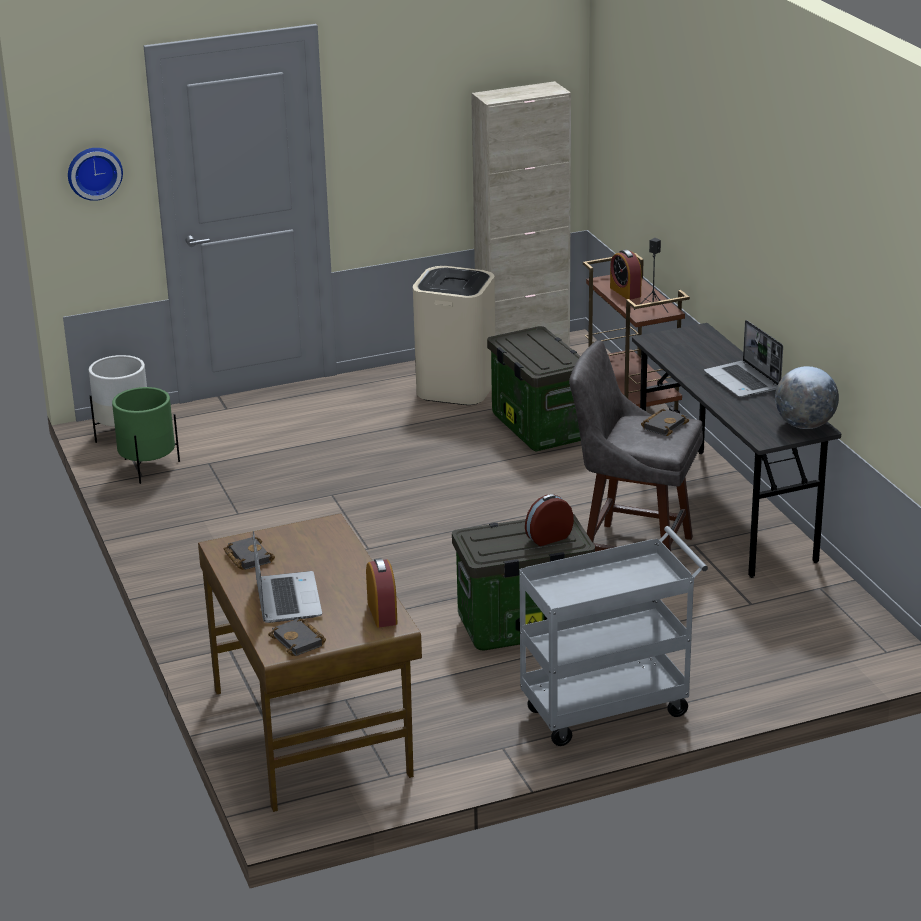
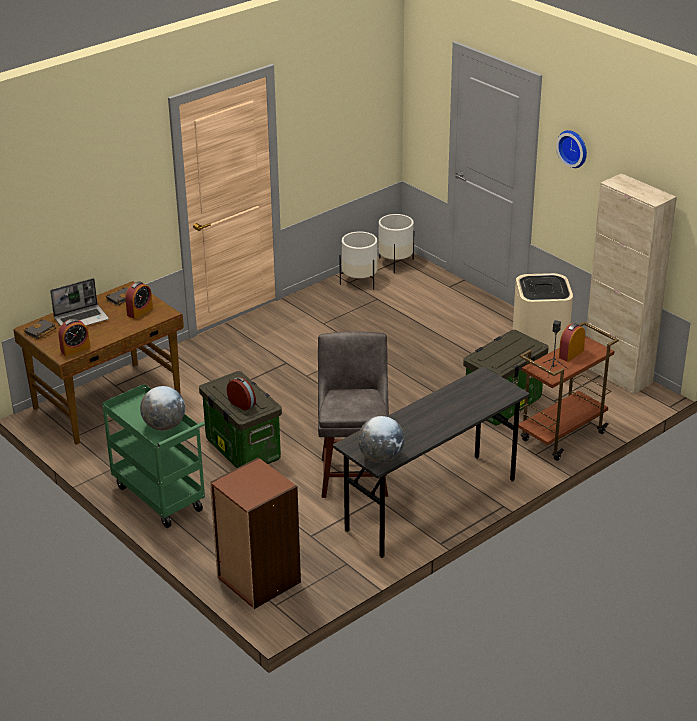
camera: 70 degrees right, 5 degrees up
wall clock [68,148,123,201] -> wall clock moved to [556,130,587,168]
green planter [112,387,180,484] -> white planter [339,232,378,290]
grey cart [519,526,708,746] -> green cart [102,384,205,528]
black book [641,409,689,436] -> none
laptop [704,320,783,397] -> none
none -> alarm clock [125,281,153,319]
none -> globe [140,386,185,431]
none -> brown bookcase [210,457,301,609]

